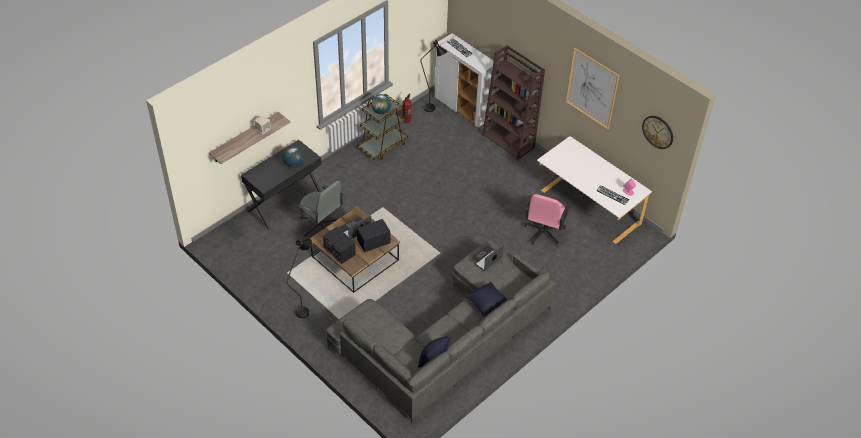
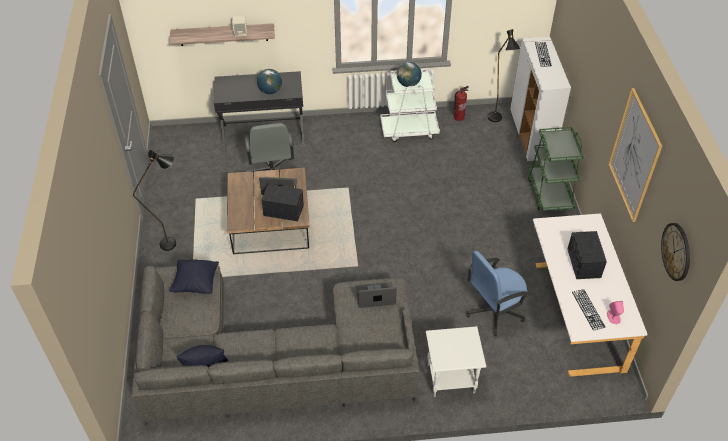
camera: 40 degrees right, 0 degrees up
radio [323,227,356,264] -> radio moved to [568,231,607,279]
brown cart [358,94,408,160] -> white cart [380,69,440,142]
black pillow [465,282,508,317] -> black pillow moved to [170,259,219,294]
brown bookcase [482,45,545,160] -> green cart [528,127,584,211]
pink office chair [524,194,570,246] -> blue office chair [466,251,529,336]
none -> white side table [426,326,486,397]

